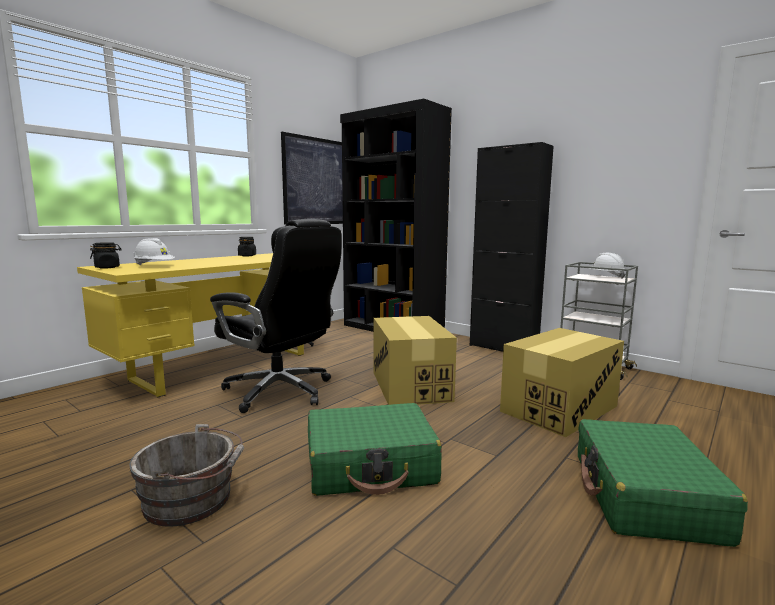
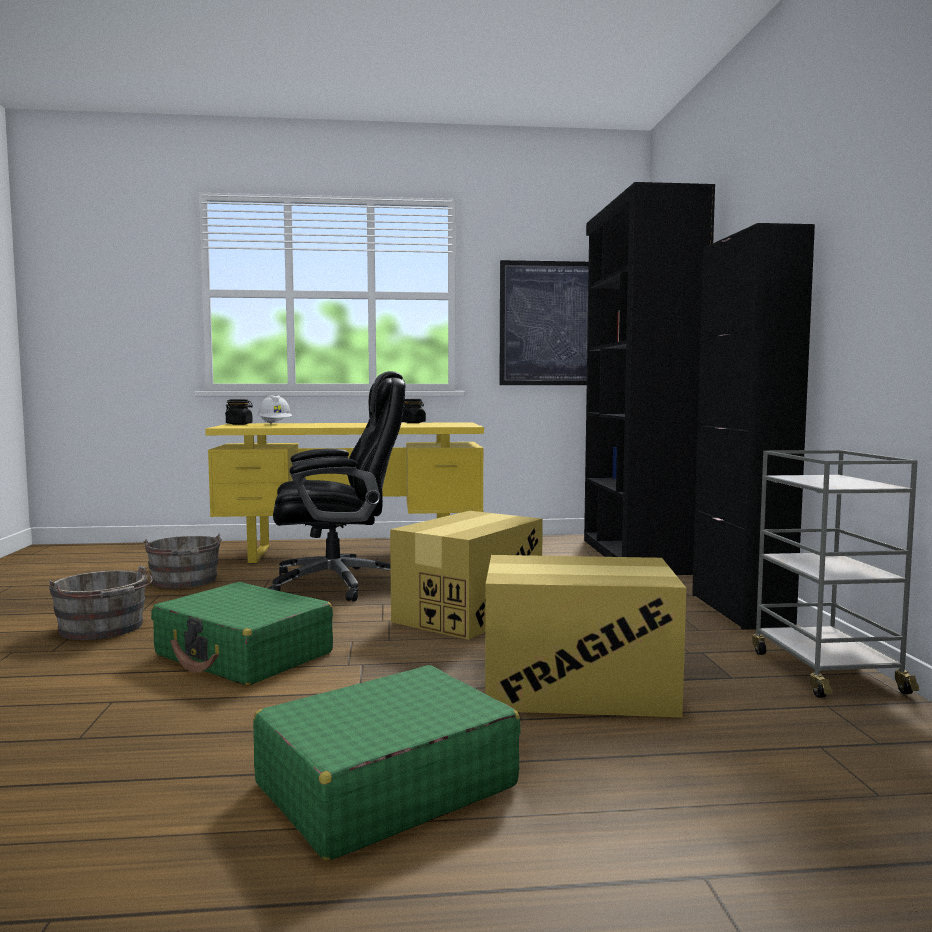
camera: 45 degrees right, 5 degrees down
black office chair [210,219,342,413] -> black office chair turned 90 degrees counterclockwise [268,371,406,602]
white hard hat [588,253,626,278] -> none
none -> grey bucket [143,533,222,588]

